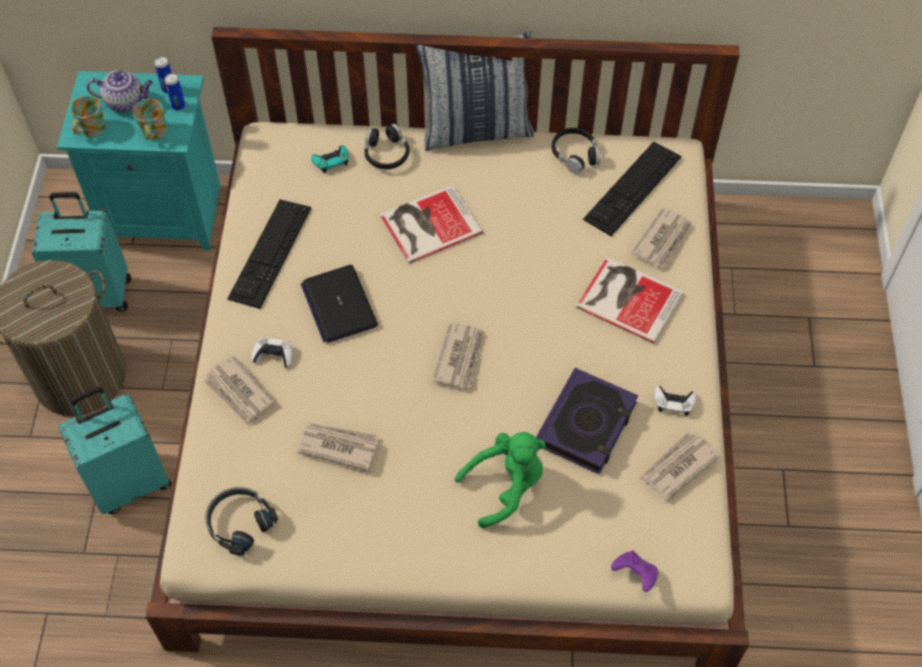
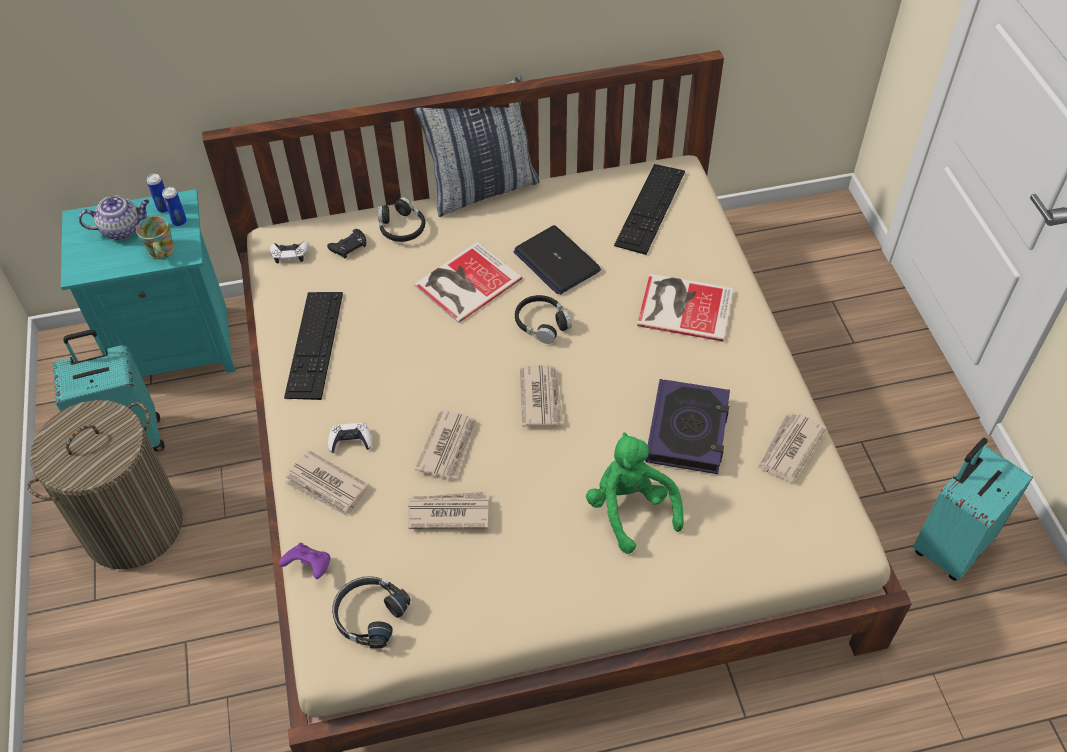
camera: 15 degrees left, 5 degrees down
turquoise suitcase [58,387,172,514] -> turquoise suitcase moved to [913,438,1033,581]
mug [70,96,106,137] -> none
laptop [301,265,378,343] -> laptop moved to [514,225,601,295]
turquoise game controller [311,145,349,173] -> black game controller [327,229,366,258]
green plush toy [455,432,546,528] -> green plush toy turned 75 degrees counterclockwise [586,432,684,554]
black headphones [551,128,600,174] -> black headphones moved to [515,295,572,344]
purple game controller [611,550,658,592] -> purple game controller moved to [279,543,330,579]
newspaper [631,207,692,268] -> newspaper moved to [415,410,476,479]
white game controller [654,386,696,416] -> white game controller moved to [270,241,309,264]

